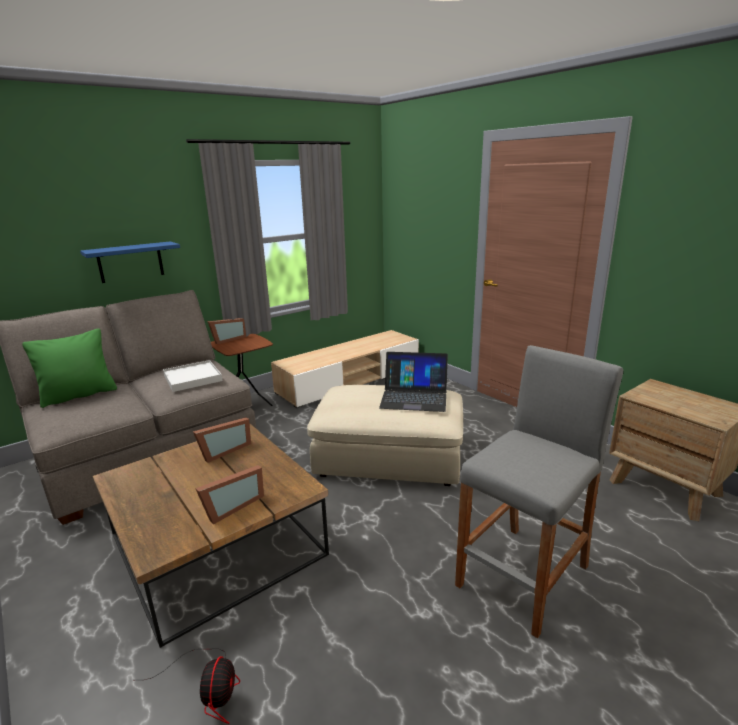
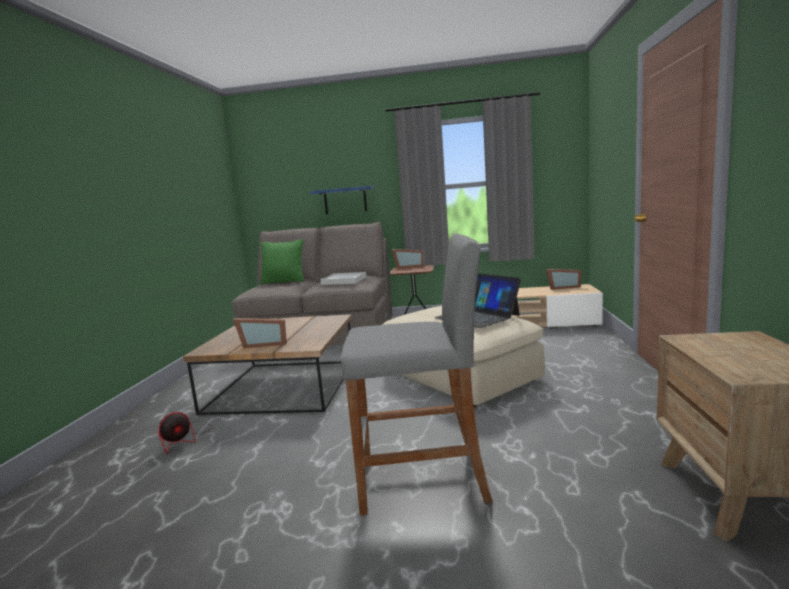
camera: 45 degrees right, 10 degrees down
picture frame [193,417,251,463] -> picture frame moved to [546,269,581,290]

